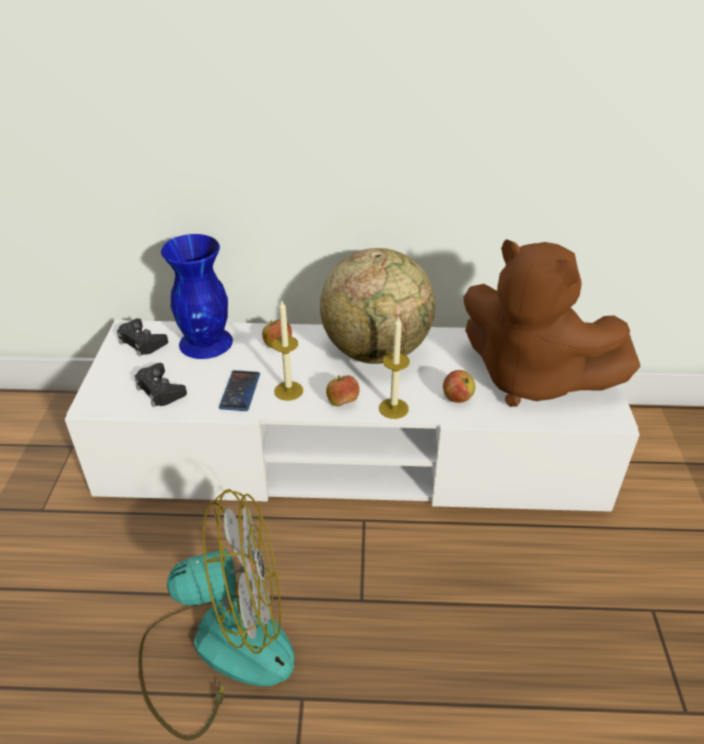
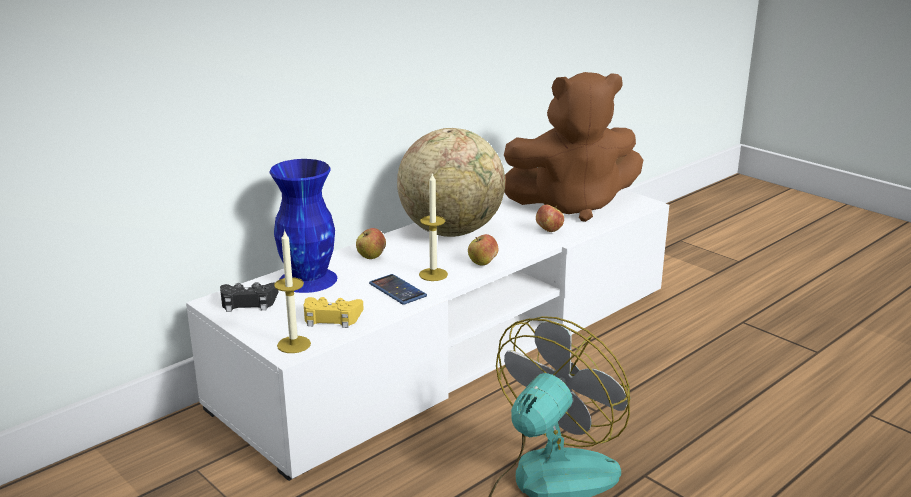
camera: 45 degrees left, 15 degrees down
black game controller [135,363,187,407] -> yellow game controller [304,297,364,328]
candle [379,316,410,419] -> candle moved to [274,230,311,353]

